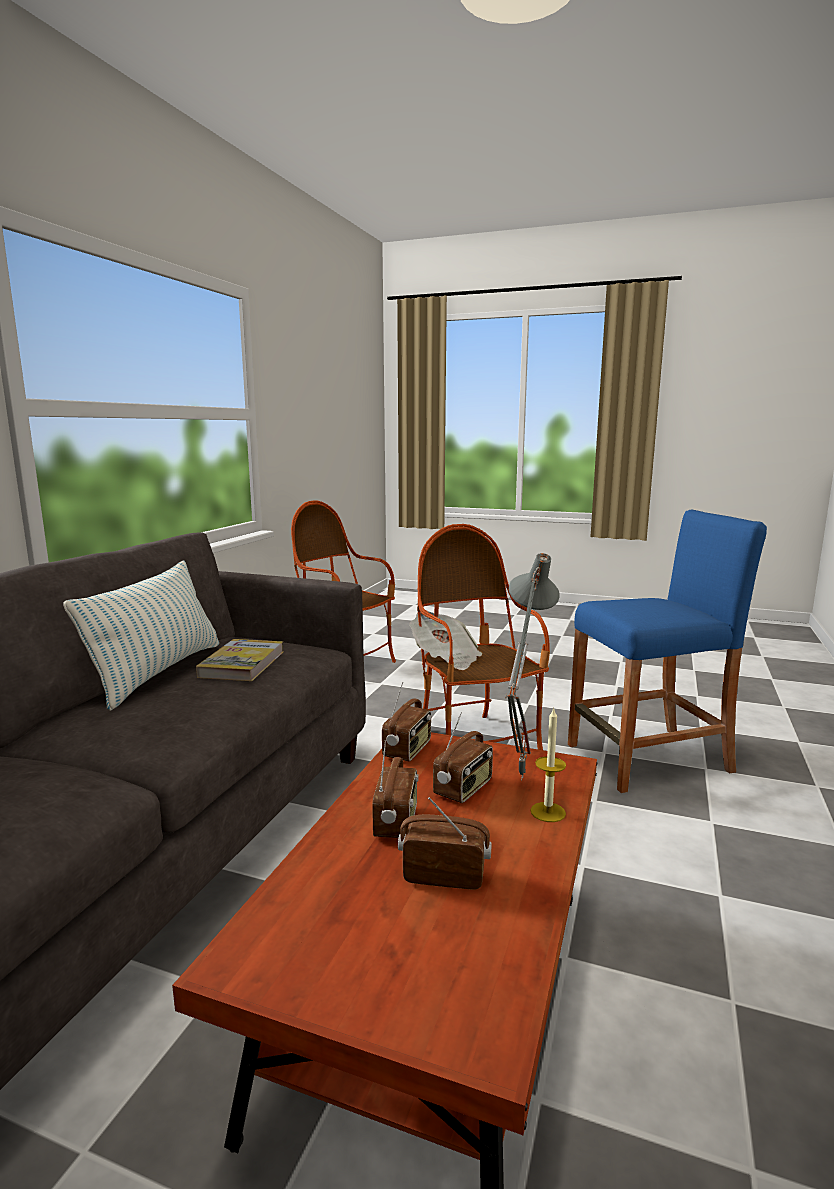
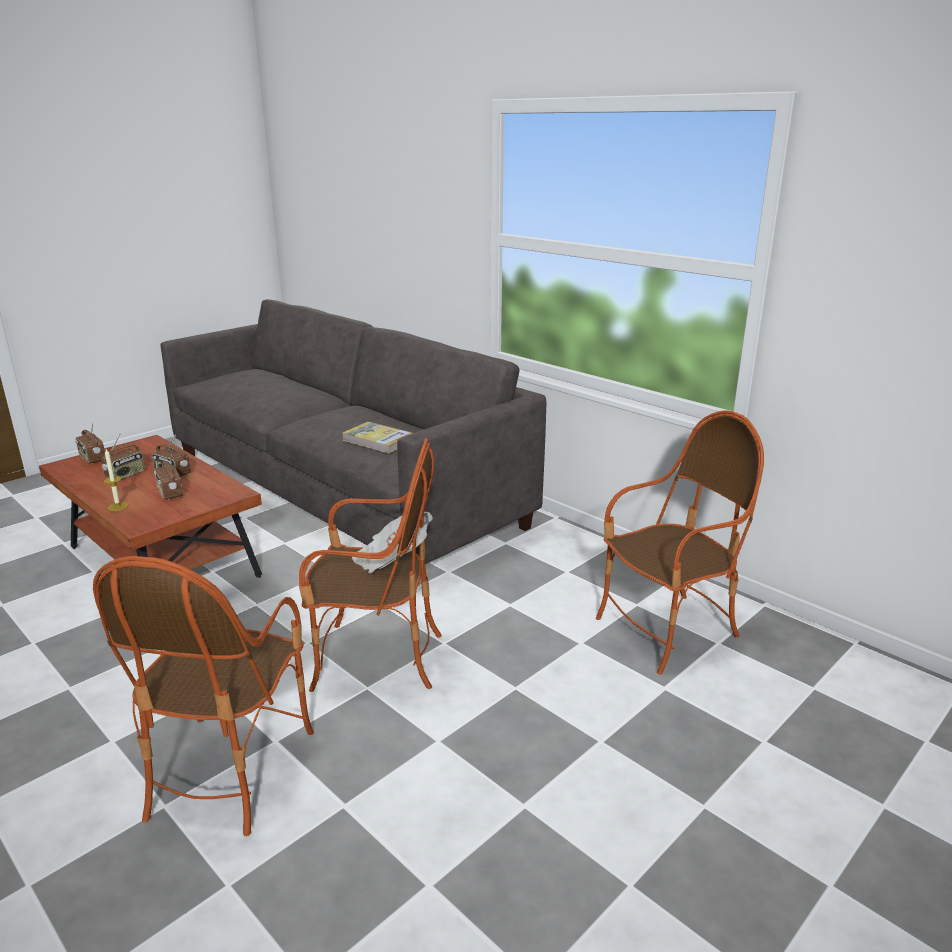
camera: 115 degrees right, 10 degrees up
pillow [63,560,219,711] -> none
radio [382,682,431,762] -> radio moved to [75,422,105,464]
grey table lamp [505,553,560,781] -> none
blue stool [568,510,767,793] -> armchair [93,556,314,836]

